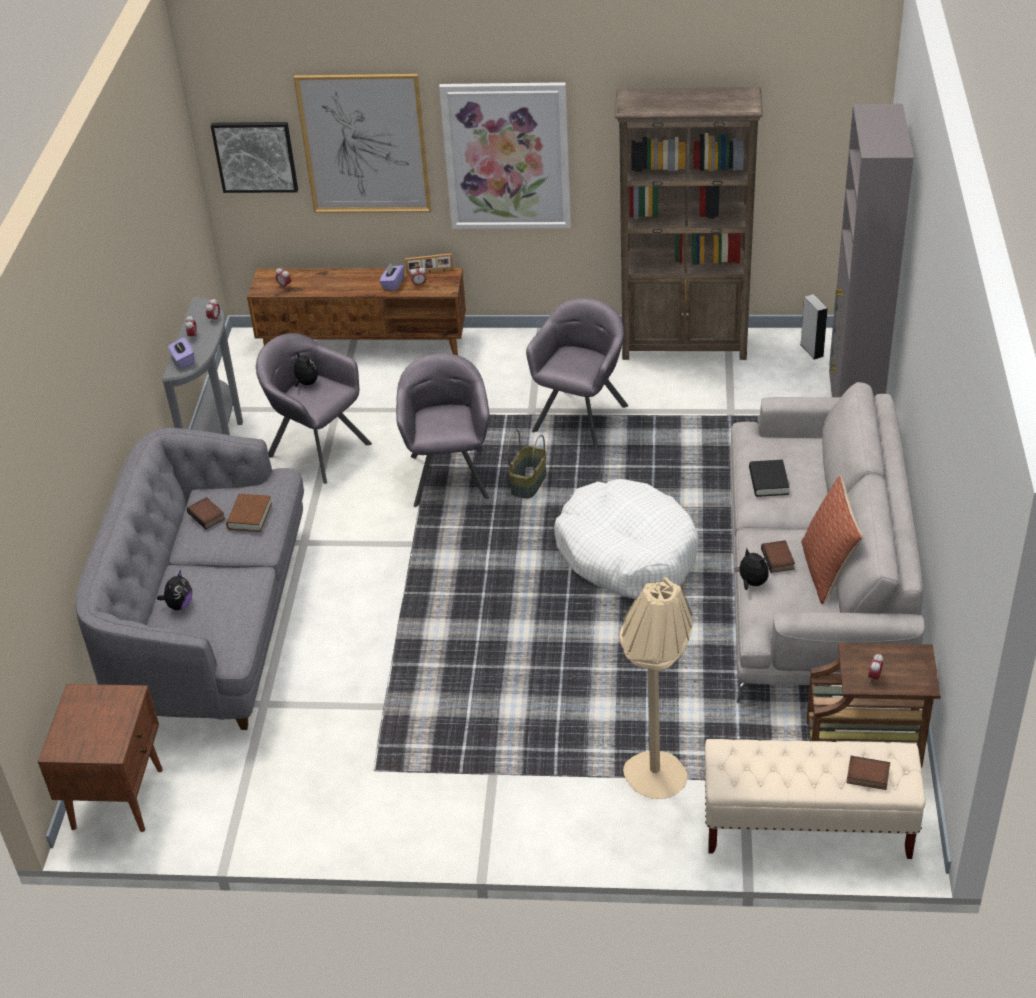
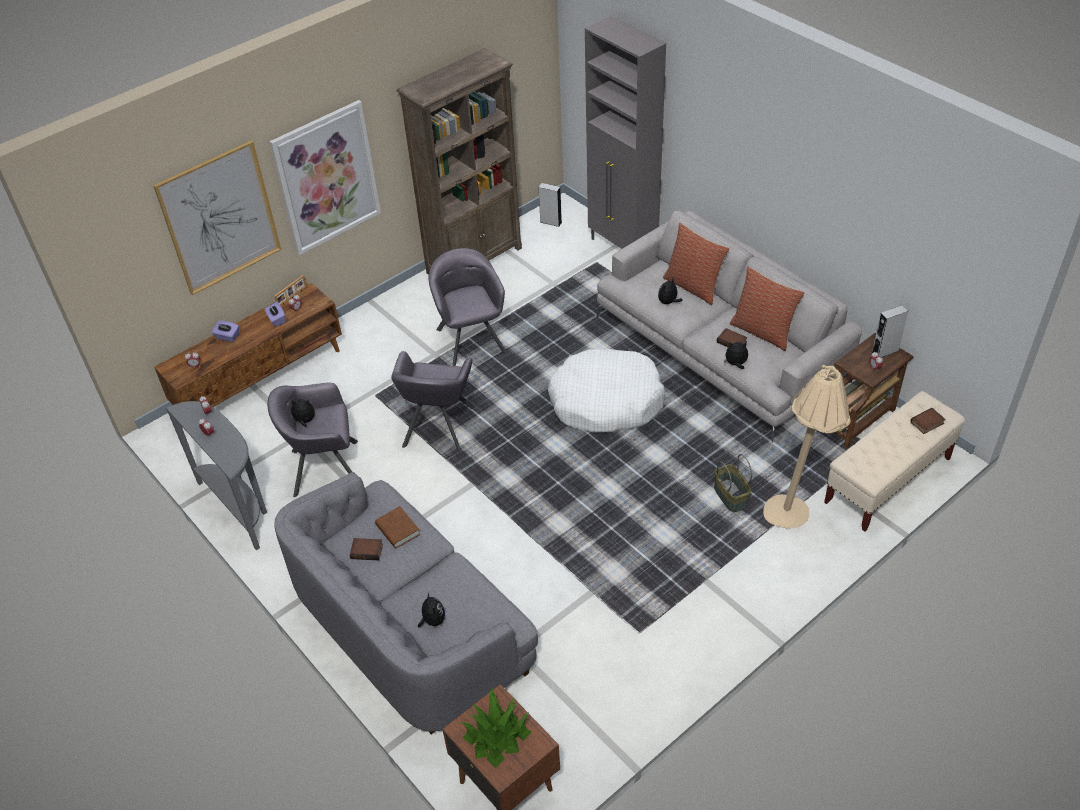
camera: 45 degrees left, 5 degrees up
purple tissue box [168,337,195,368] -> purple tissue box moved to [212,321,239,342]
picture [210,122,298,193] -> none
grey armchair [396,353,489,507] -> grey armchair turned 120 degrees counterclockwise [391,351,476,453]
basket [507,429,547,499] -> basket moved to [714,454,752,512]
black book [749,460,789,497] -> plush toy [658,278,683,304]
none -> potted plant [459,688,531,768]
none -> pillow [663,223,729,305]
none -> grey speaker [872,305,908,358]

